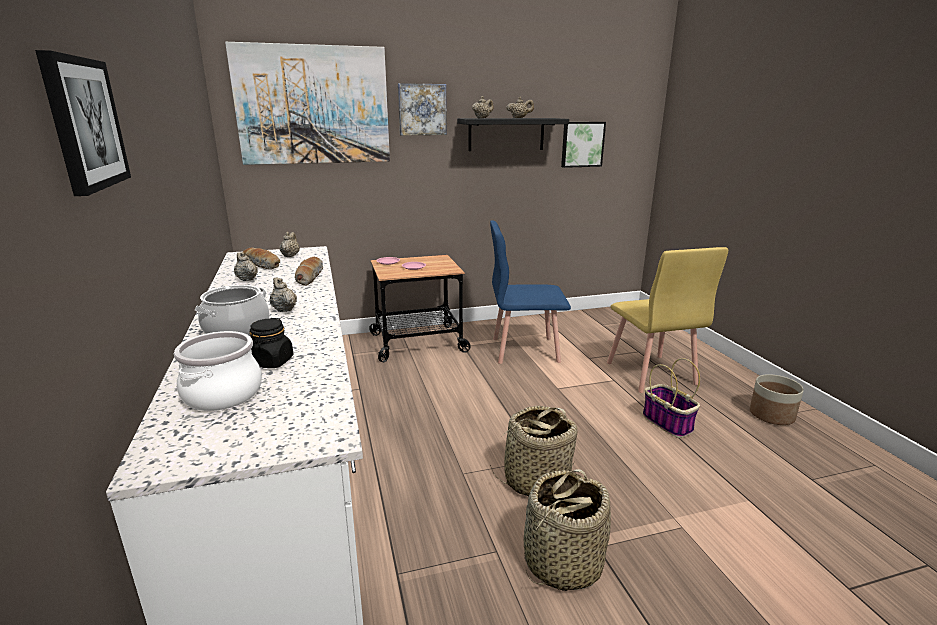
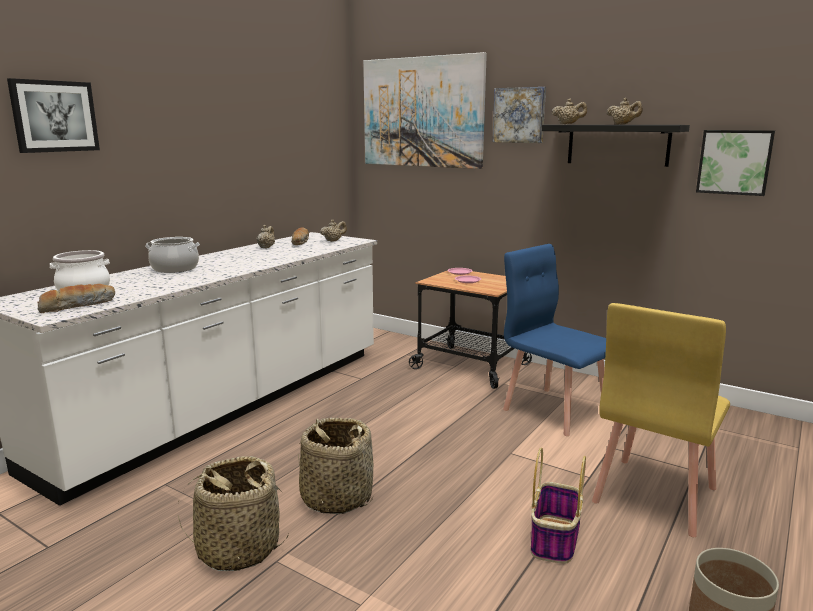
camera: 50 degrees right, 5 degrees down
black jar [249,318,293,368] -> none
beige teapot [269,278,297,312] -> none
bread [295,257,323,286] -> bread moved to [37,284,115,313]

